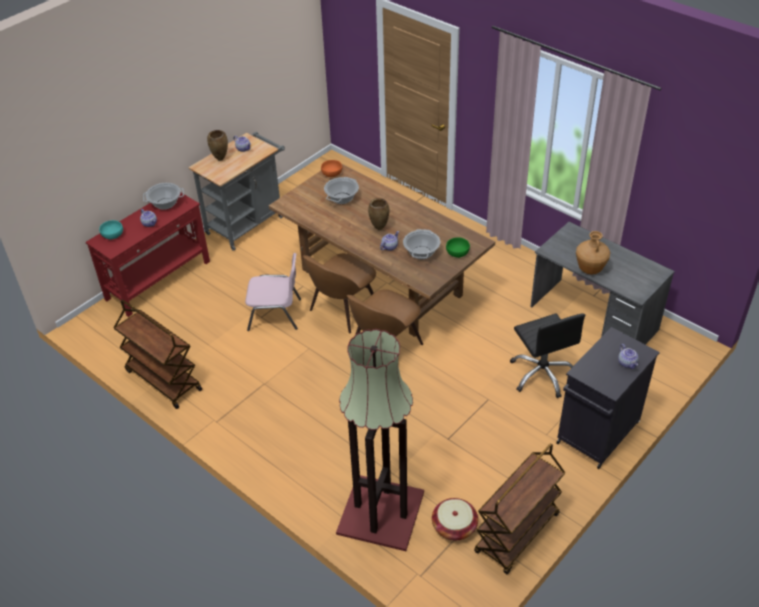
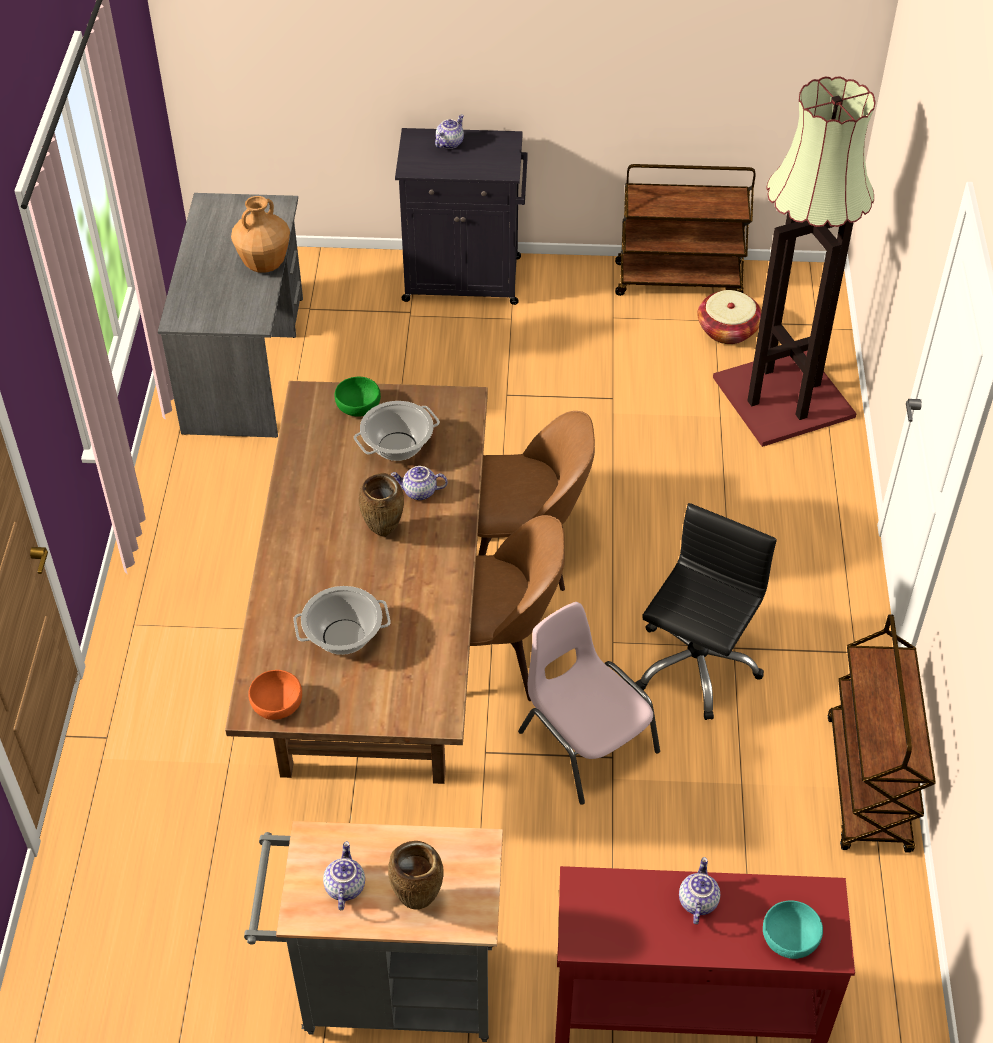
camera: 130 degrees left, 5 degrees up
cooking pot [143,183,184,210] -> none
black office chair [510,313,585,398] -> black office chair moved to [636,503,777,720]

